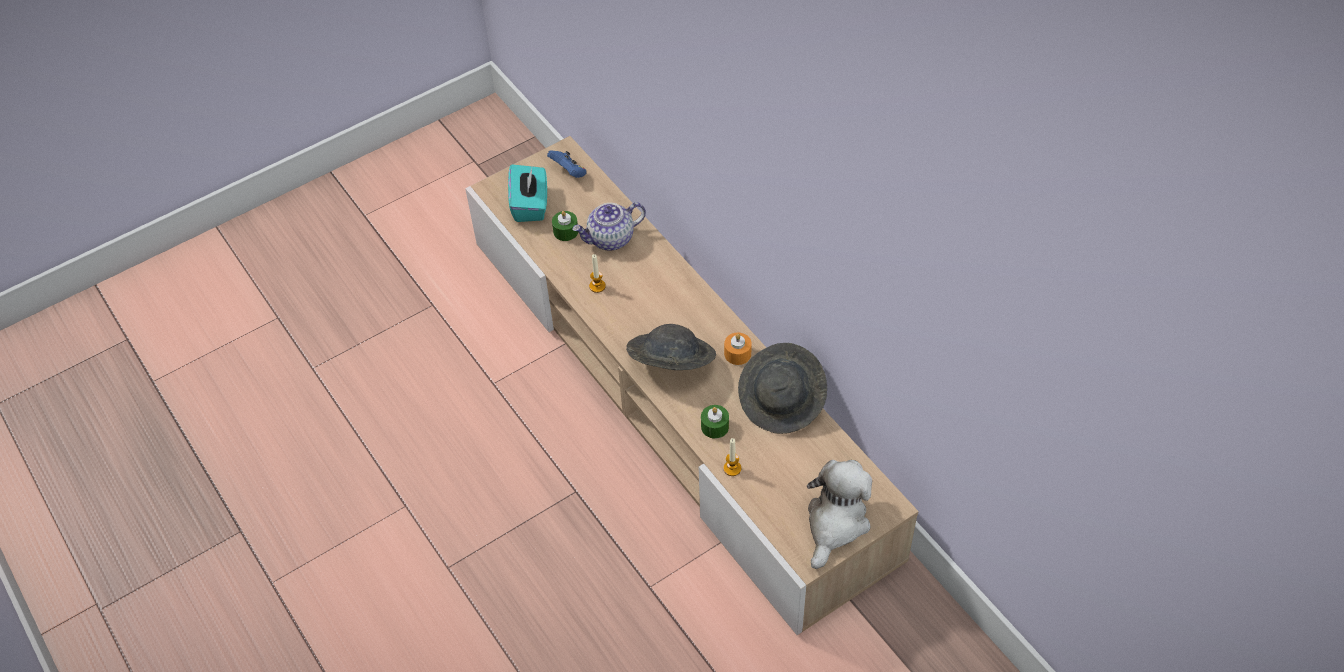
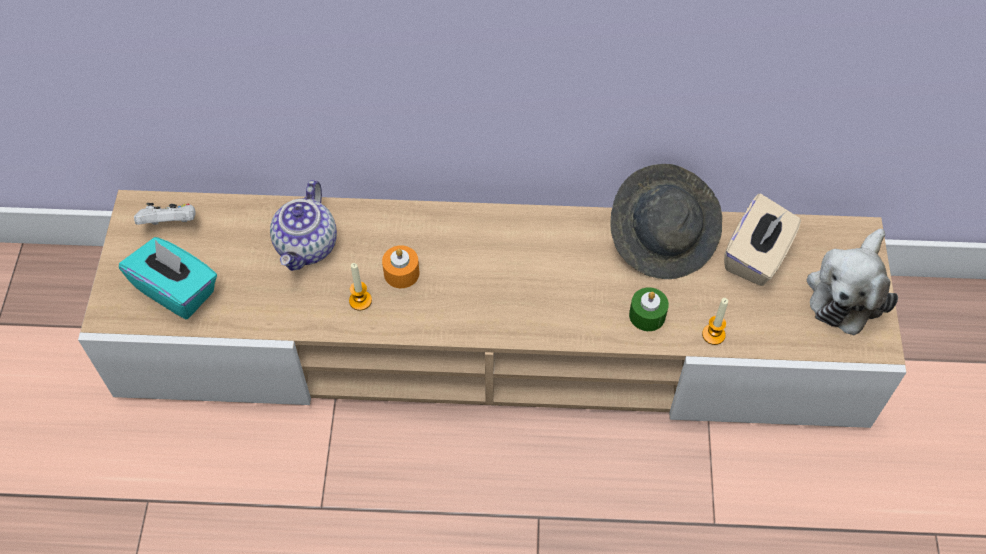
camera: 55 degrees left, 5 degrees up
blue game controller [547,151,587,178] -> white game controller [134,203,196,225]
green candle [552,211,578,241] -> none
grey hat [626,324,716,370] -> none
orange candle [724,333,752,365] -> orange candle moved to [382,245,419,288]
plush toy [807,460,872,569] -> plush toy turned 120 degrees counterclockwise [807,229,898,336]
none -> beige tissue box [724,194,801,286]

